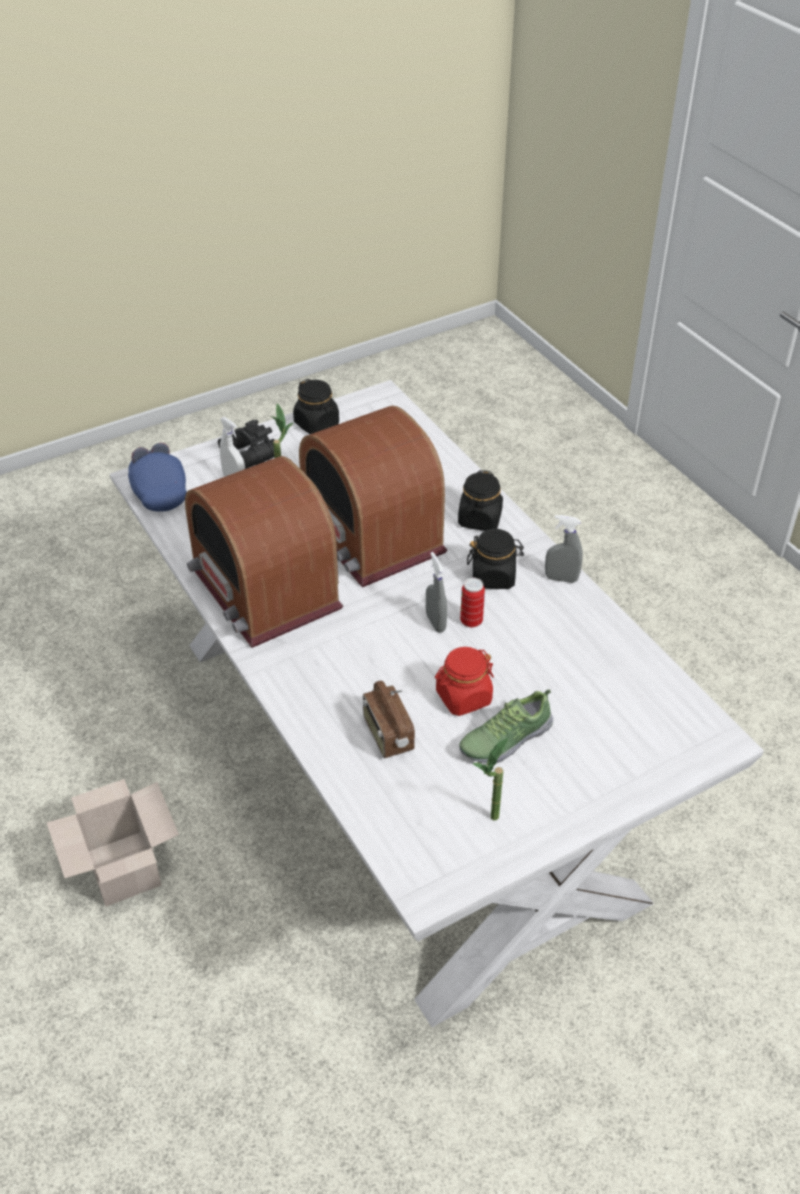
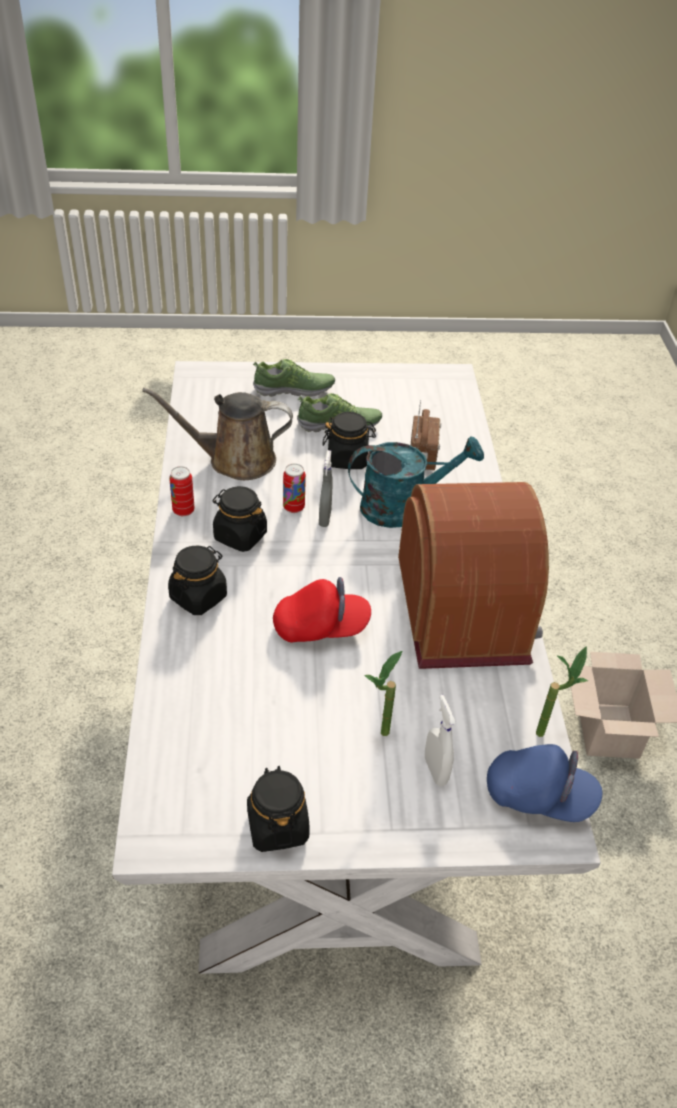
camera: 155 degrees left, 0 degrees up
blue cap [128,443,187,512] -> blue cap turned 75 degrees counterclockwise [487,744,603,822]
black binoculars [218,420,275,469] -> none
radio [299,406,447,587] -> red cap [273,577,371,643]
red jar [435,647,494,716] -> black jar [322,412,376,469]
potted plant [473,738,508,821] -> potted plant moved to [536,646,588,737]
grey spray bottle [545,515,583,583] -> can [169,466,194,516]
none -> brown watering can [142,387,293,480]
none -> shoe [253,359,335,397]
none -> turquoise watering can [348,436,484,528]

